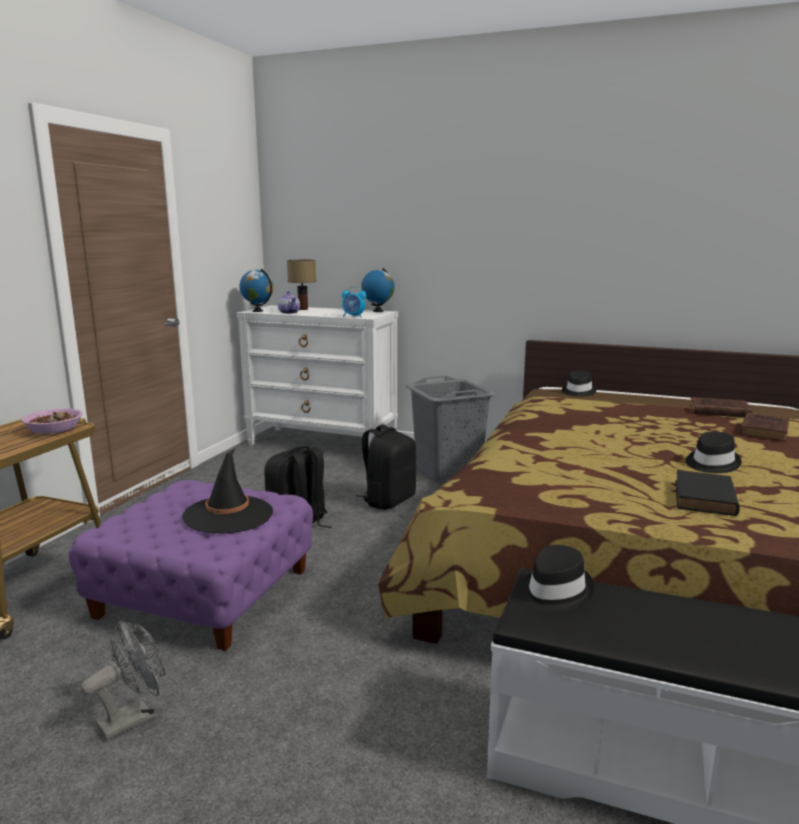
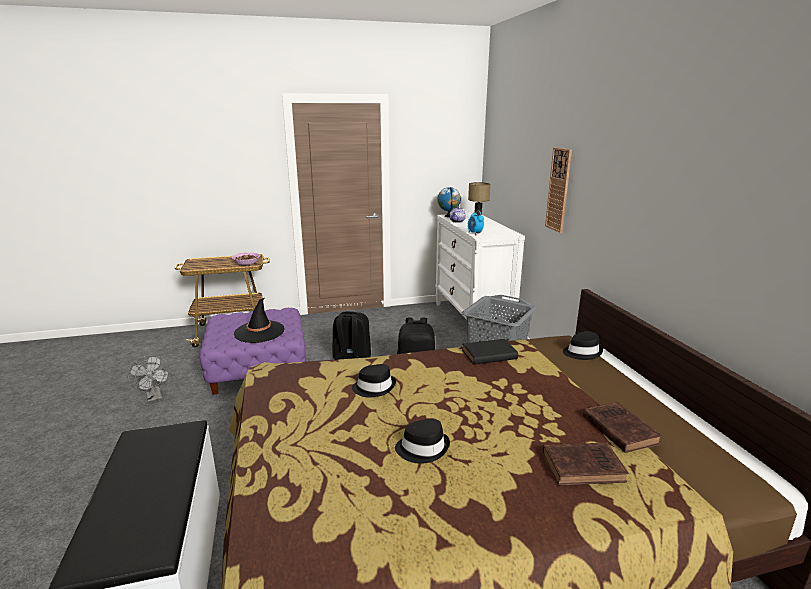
camera: 55 degrees right, 5 degrees up
grey fan [81,621,165,741] -> grey fan turned 45 degrees clockwise [128,355,170,402]
globe [361,268,394,312] -> none
black hat [519,545,594,612] -> black hat moved to [352,364,396,398]
black book [675,470,740,516] -> black book moved to [462,339,518,365]
none -> wall clock [545,148,572,233]

